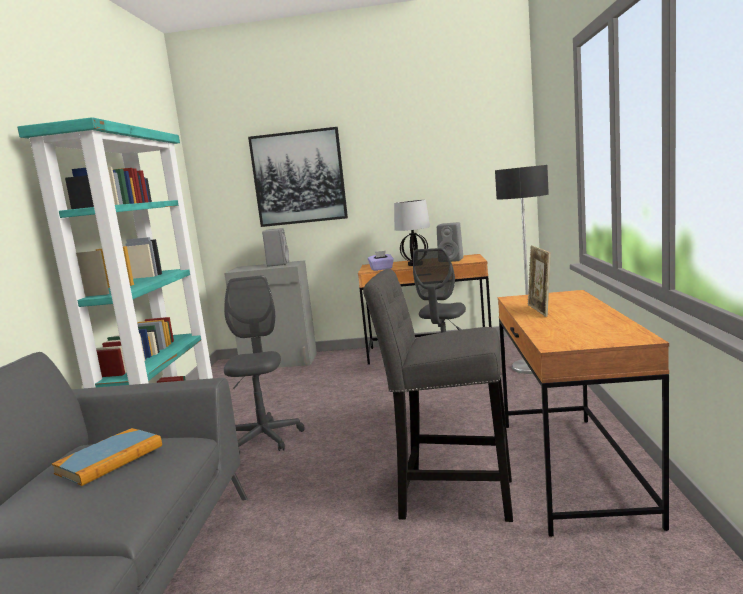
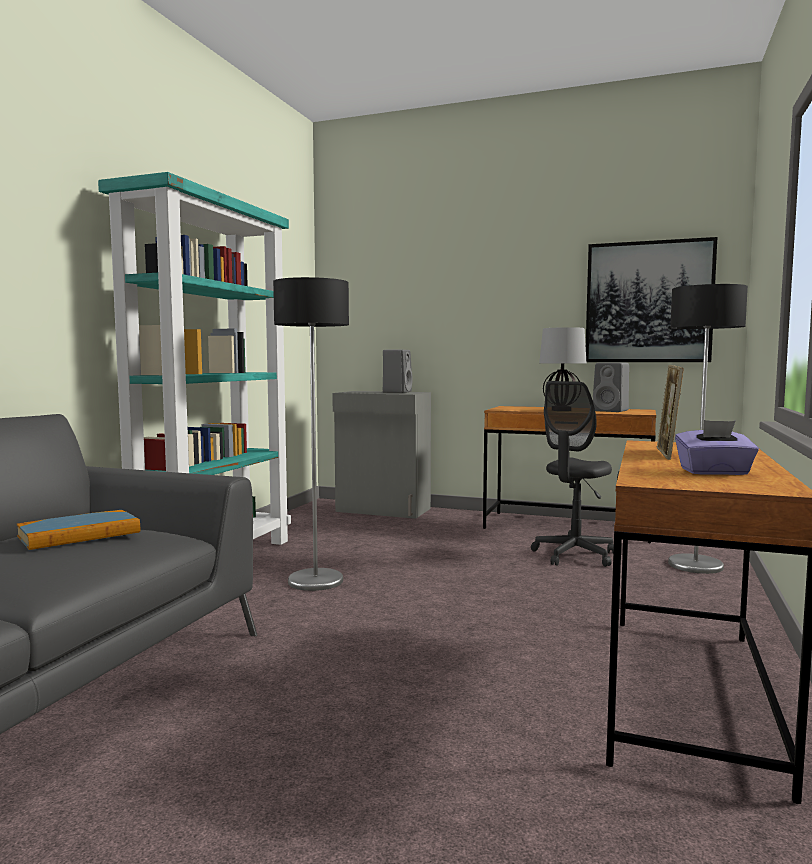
camera: 15 degrees right, 5 degrees down
grey office chair [224,275,305,454] -> floor lamp [273,277,349,591]
picture [248,127,348,227] -> picture moved to [586,237,717,362]
grey stool [363,269,513,522] -> none
purple tissue box [368,251,394,271] -> purple tissue box moved to [675,420,759,475]

